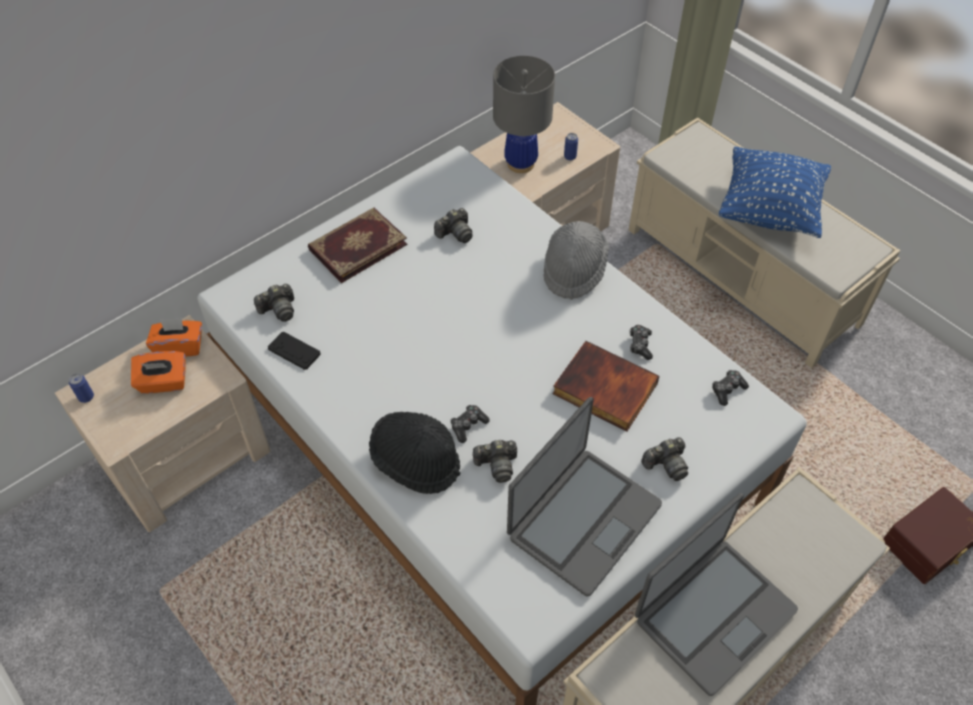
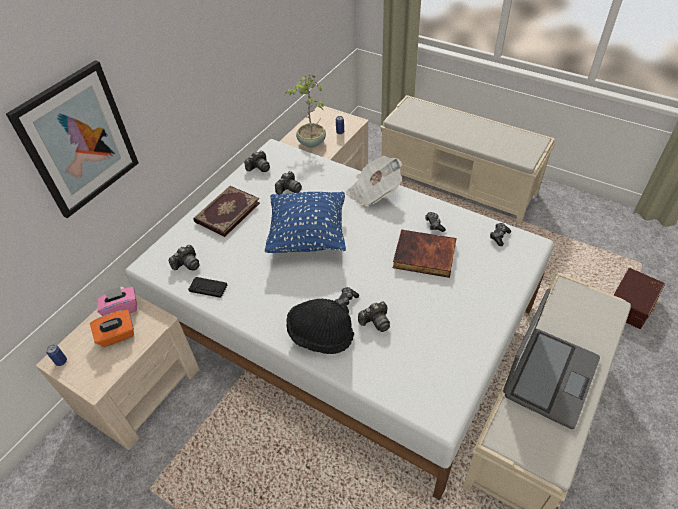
camera: 15 degrees left, 5 degrees down
orange tissue box [146,318,202,357] -> pink tissue box [97,287,137,316]
grey table lamp [493,56,555,173] -> potted plant [285,74,326,147]
laptop [507,397,662,596] -> none
grey hat [544,221,609,300] -> newspaper [346,156,402,207]
camera [641,437,688,481] -> camera moved to [244,151,270,172]
blue pillow [719,147,831,238] -> blue pillow moved to [265,192,346,253]
none -> picture [6,60,139,218]

